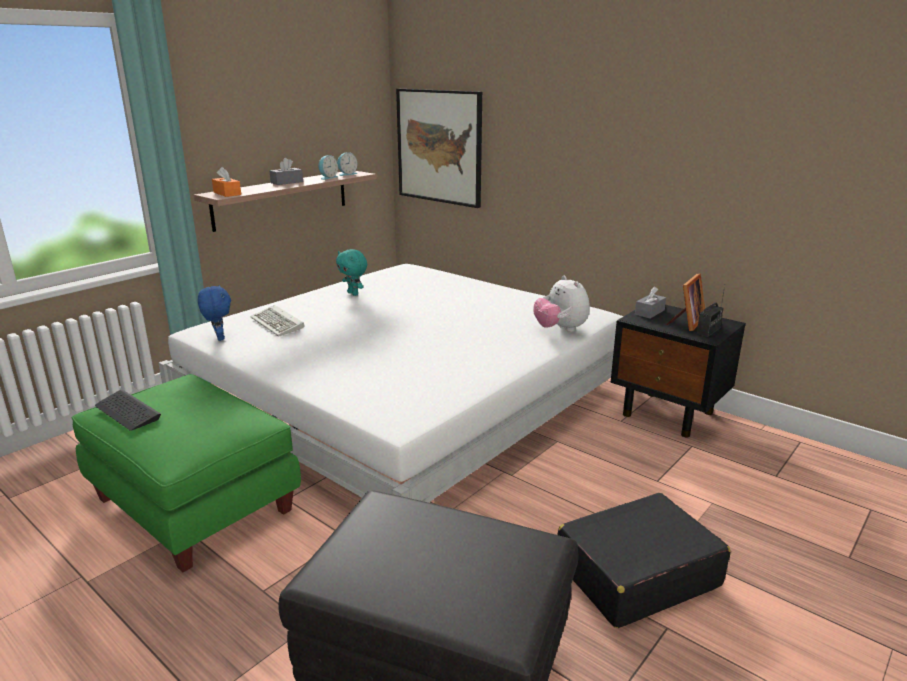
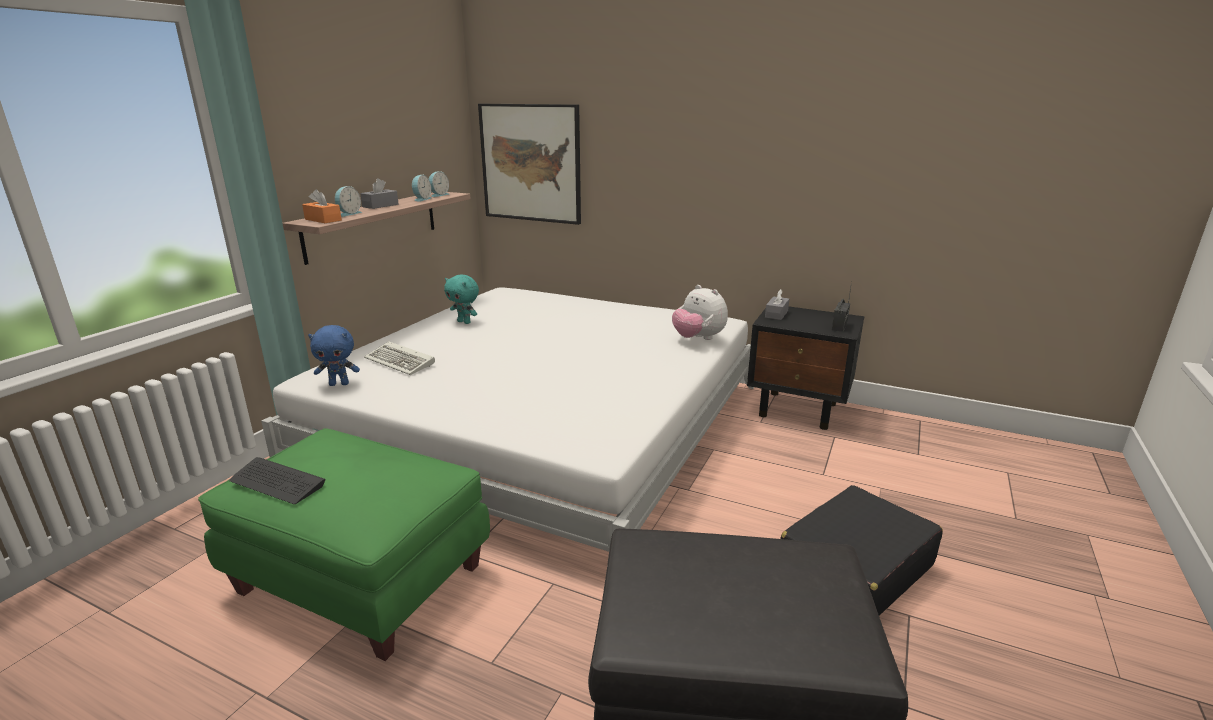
camera: 15 degrees left, 0 degrees up
blue plush toy [198,285,231,341] -> blue plush toy turned 120 degrees clockwise [308,325,360,386]
picture frame [667,273,705,331] -> none
none -> alarm clock [335,186,362,217]

